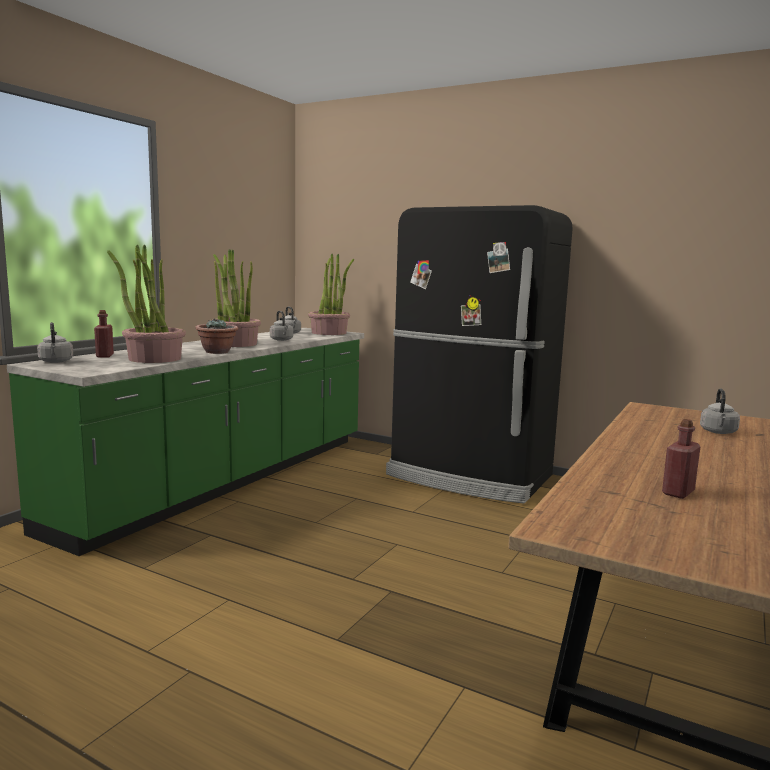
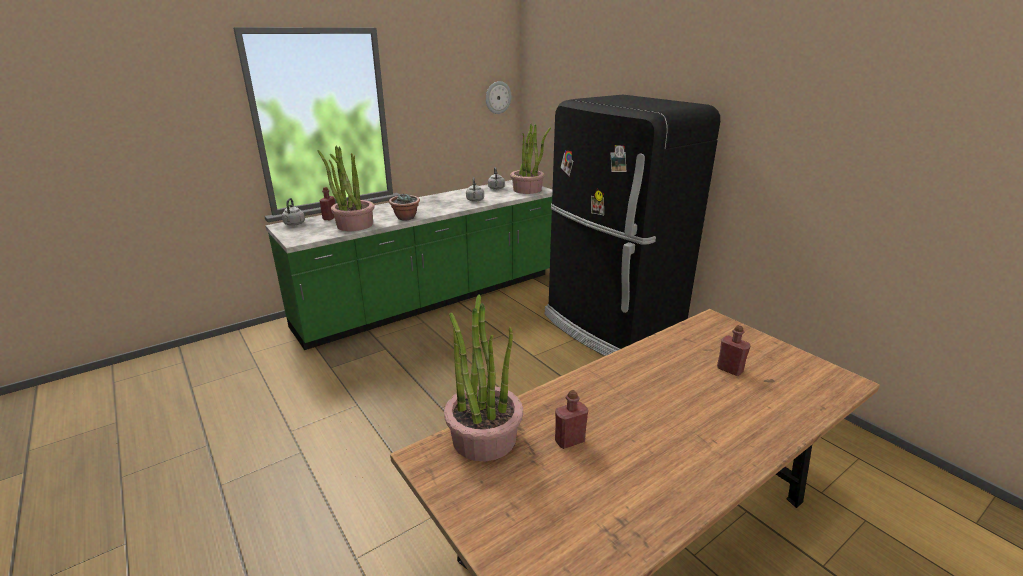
camera: 25 degrees right, 15 degrees up
potted plant [210,249,261,347] -> potted plant moved to [444,294,523,461]
grey kettle [700,389,740,434] -> red bottle [717,325,750,376]
none -> wall clock [486,81,511,114]

